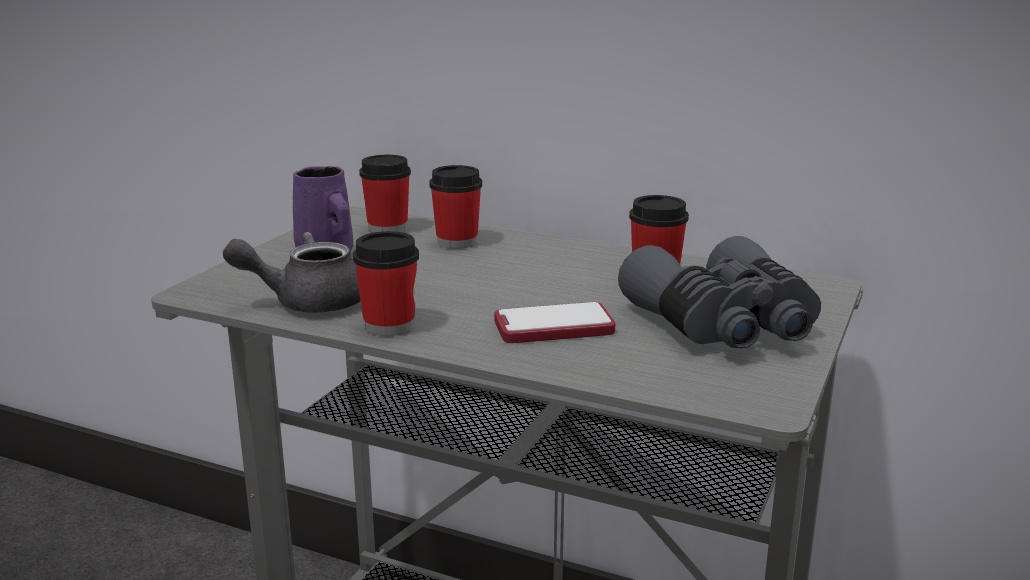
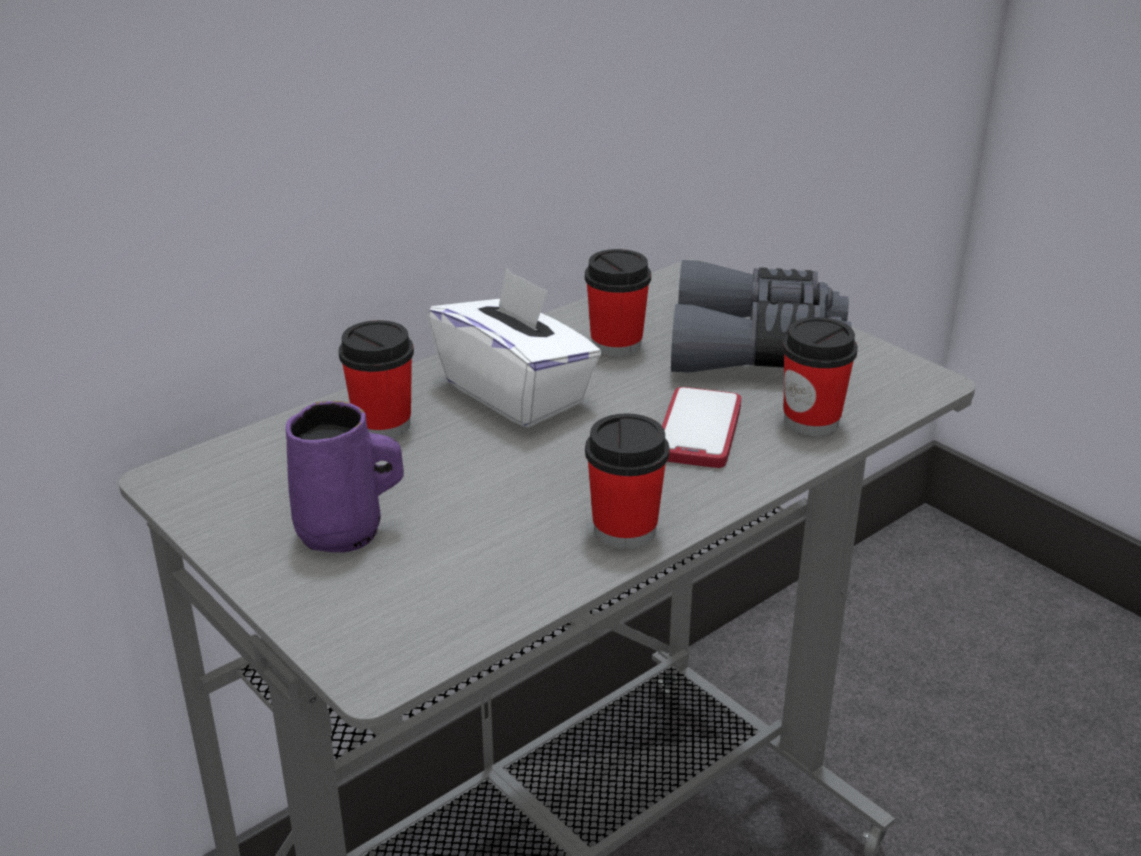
camera: 65 degrees left, 10 degrees up
grey teapot [223,232,361,313] -> none
cup [359,155,411,233] -> cup moved to [782,317,858,436]
none -> white tissue box [428,268,601,427]

